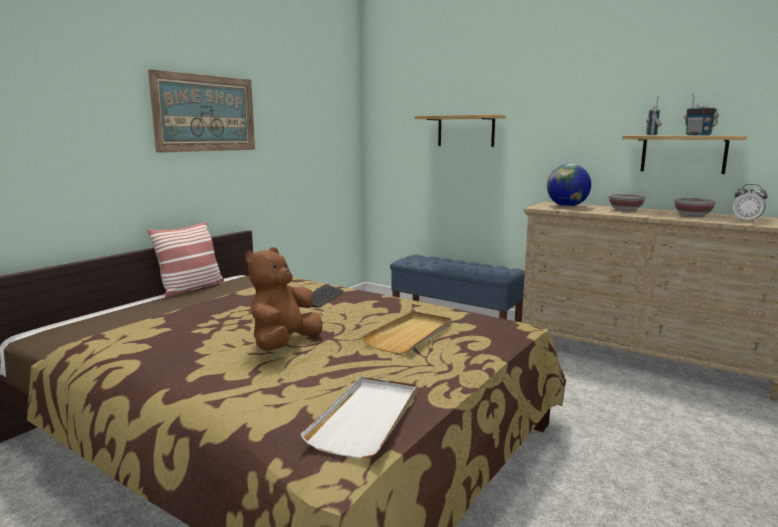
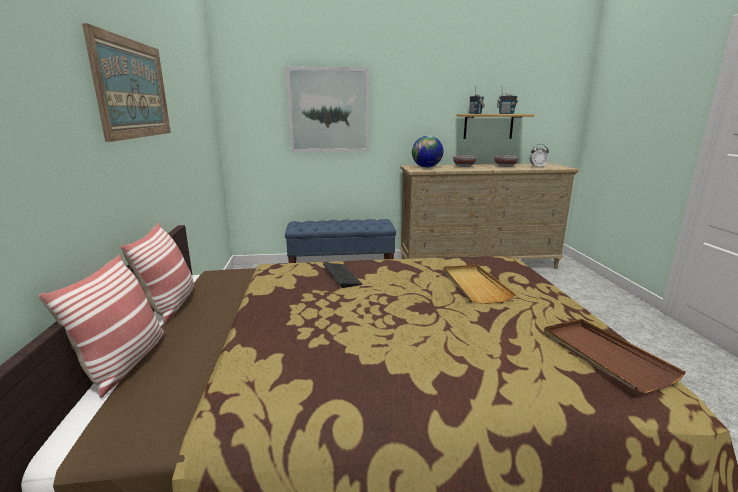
camera: 40 degrees left, 5 degrees up
brown plush toy [246,247,323,351] -> none
white tray [300,376,417,459] -> brown tray [544,319,686,394]
shelf [414,114,506,147] -> picture [286,67,369,152]
none -> pillow [38,254,165,398]

